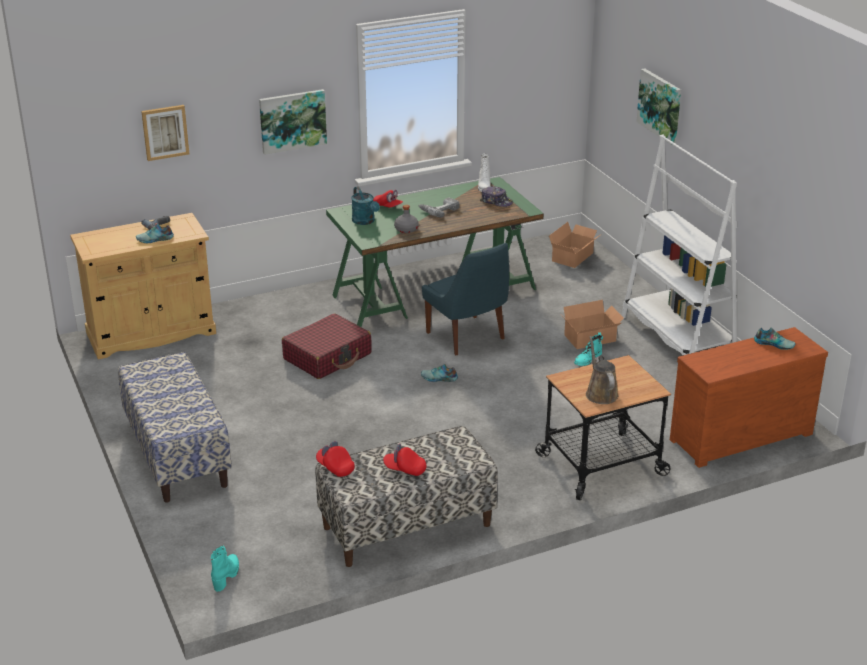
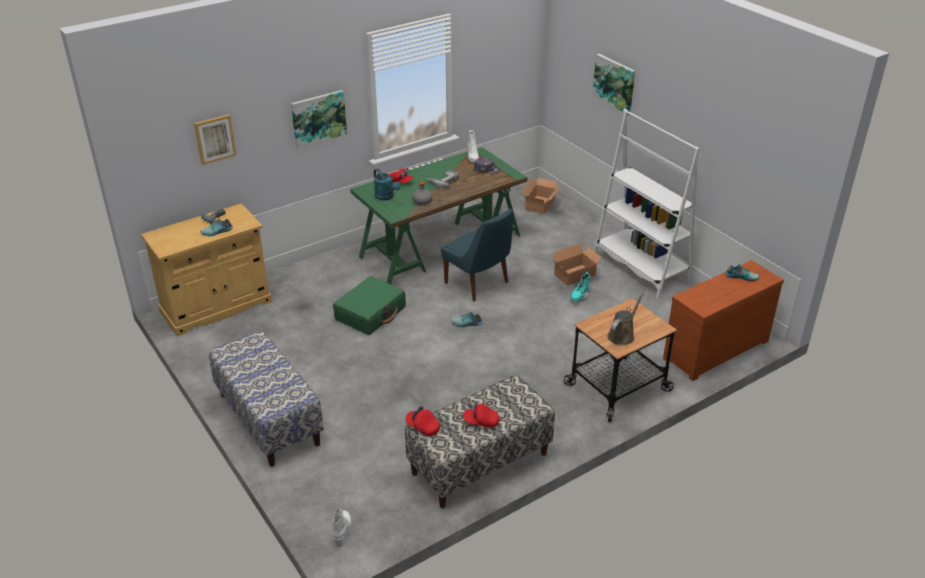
camera: 10 degrees left, 5 degrees up
turquoise boot [211,546,239,592] -> white boot [333,509,352,547]
red suitcase [282,313,372,379] -> green suitcase [333,276,406,335]
brown watering can [586,336,618,404] -> brown watering can turned 60 degrees clockwise [607,292,644,345]

